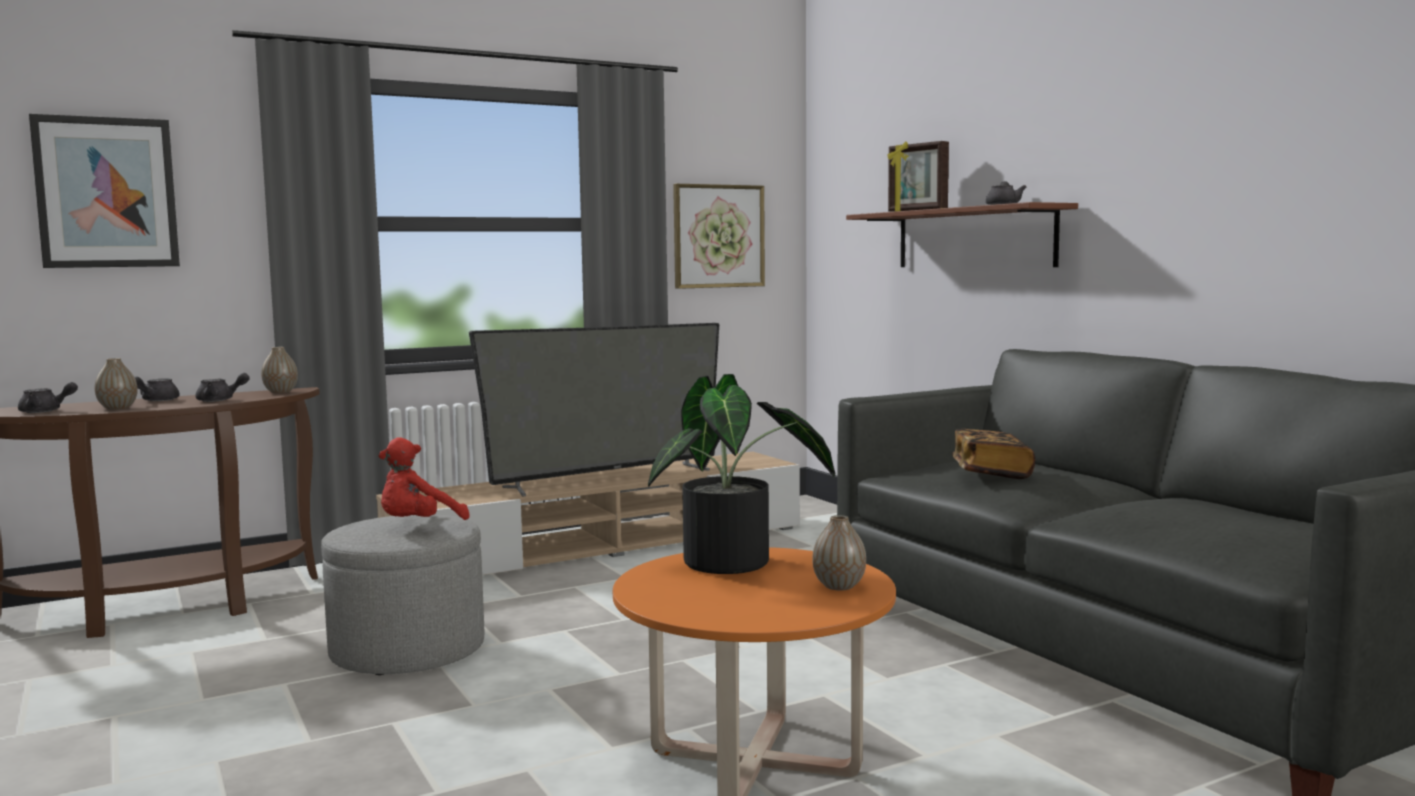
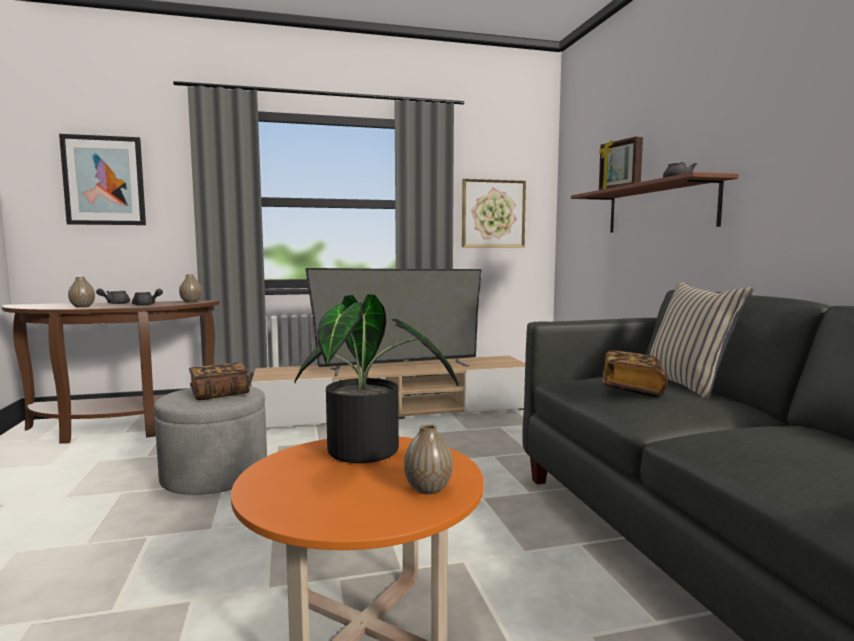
camera: 15 degrees right, 0 degrees up
grey teapot [18,382,78,413] -> none
red plush toy [379,437,469,520] -> book [189,363,250,400]
none -> beige pillow [650,282,754,399]

